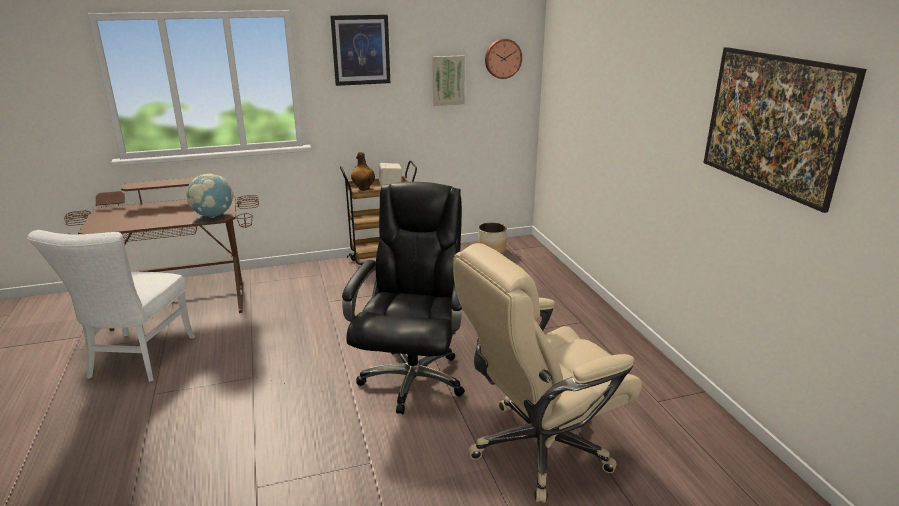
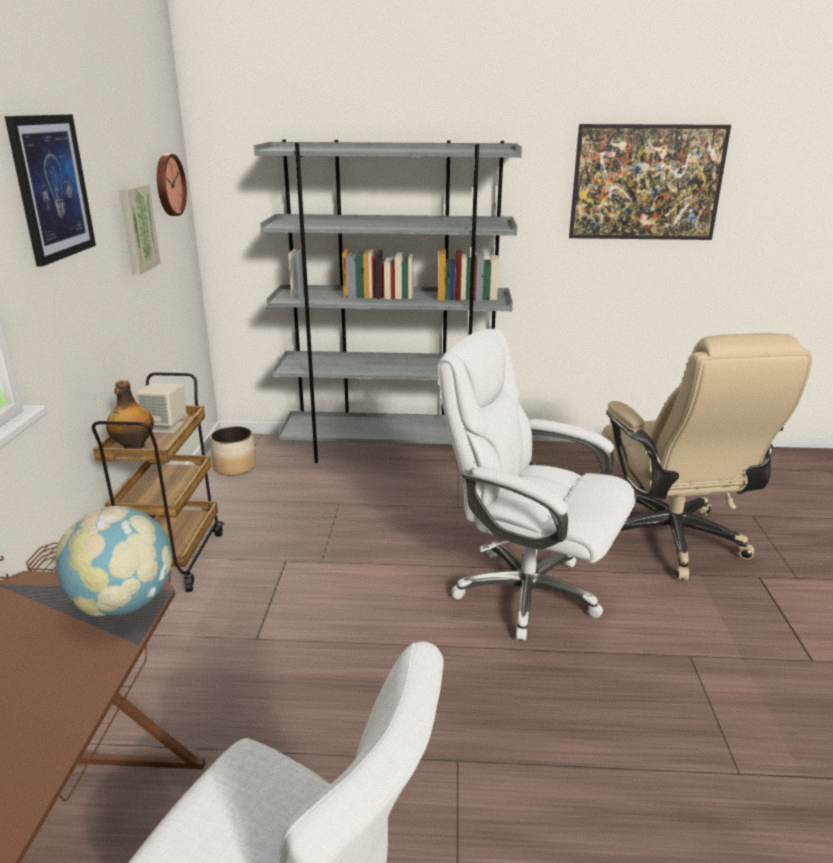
camera: 70 degrees left, 0 degrees up
black office chair [342,182,465,414] -> white office chair [438,329,636,641]
none -> grey bookcase [254,139,522,463]

